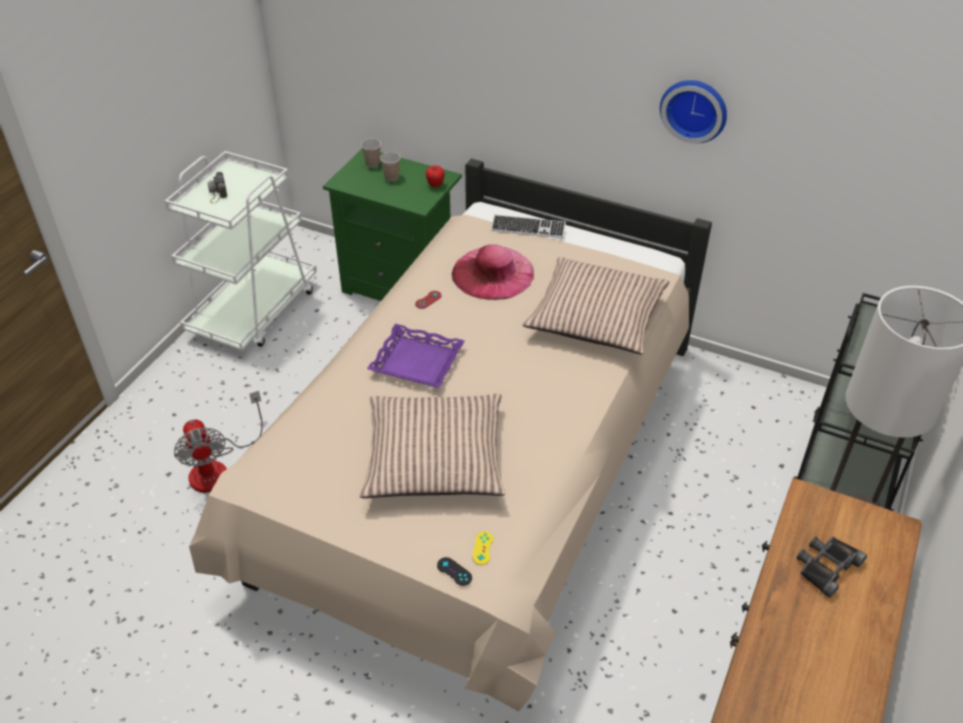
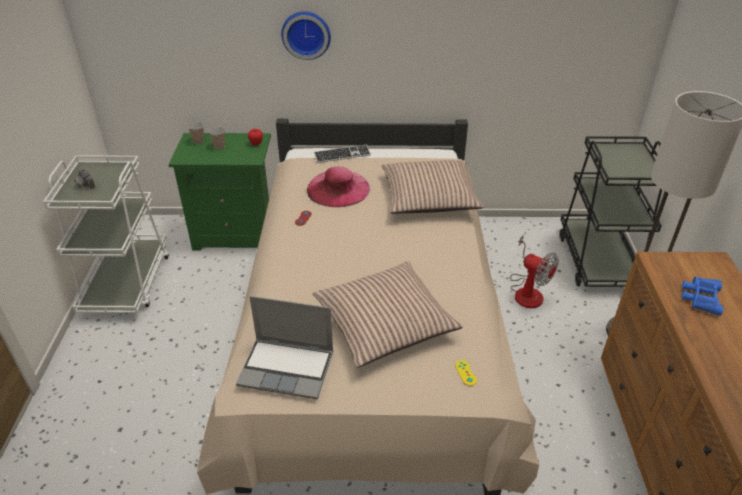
camera: 25 degrees left, 5 degrees down
fan [174,391,263,493] -> fan moved to [510,235,559,308]
purple tray [367,324,465,388] -> none
black game controller [437,557,472,586] -> none
wall clock [660,80,727,143] -> wall clock moved to [281,11,331,60]
black binoculars [796,536,867,598] -> blue binoculars [682,276,724,316]
none -> laptop [236,296,333,400]

